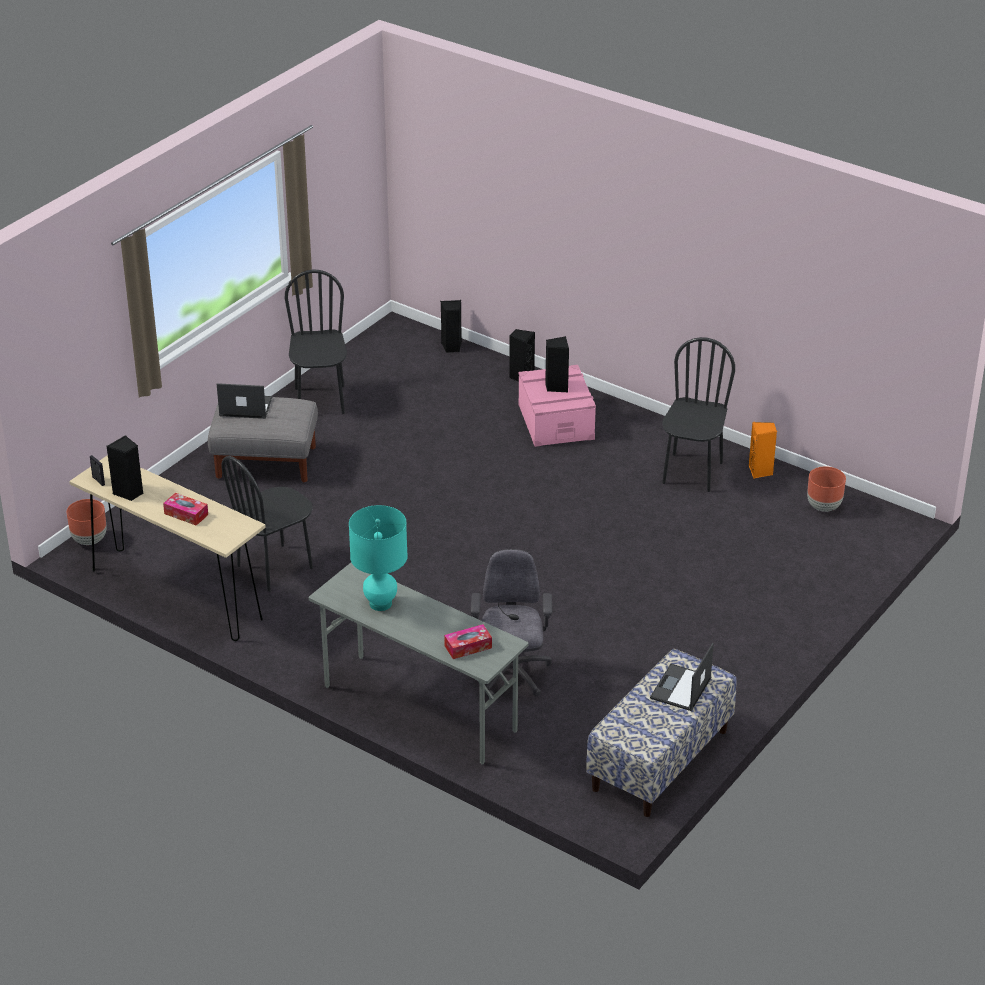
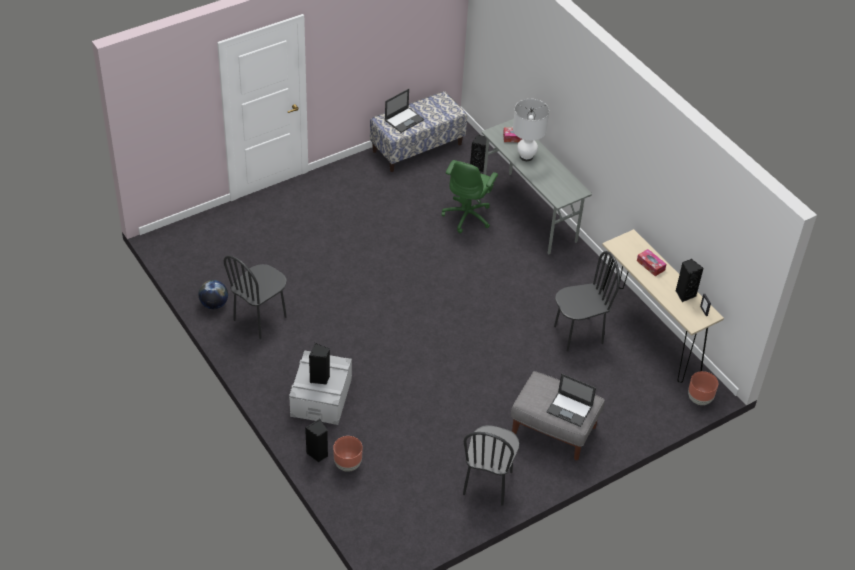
camera: 160 degrees left, 10 degrees up
turquoise table lamp [349,505,407,611] -> none
black speaker [440,300,462,353] -> black speaker moved to [470,135,486,172]
grey office chair [471,549,552,698] -> green office chair [442,160,498,233]
pink storage box [519,365,596,447] -> grey storage box [289,350,352,425]
orange speaker [749,422,777,479] -> globe [198,280,228,309]
brown planter [807,466,846,512] -> brown planter moved to [333,436,363,472]
none -> white table lamp [513,99,549,161]

